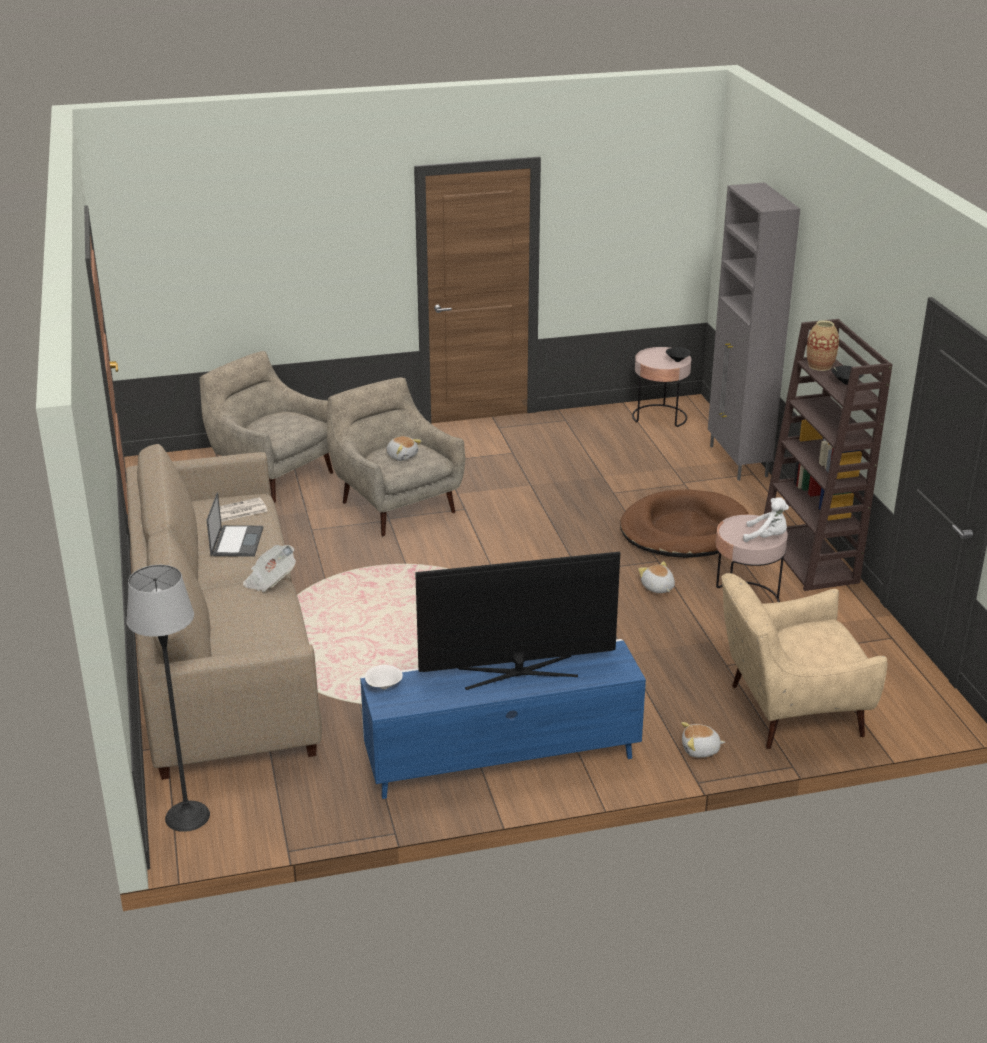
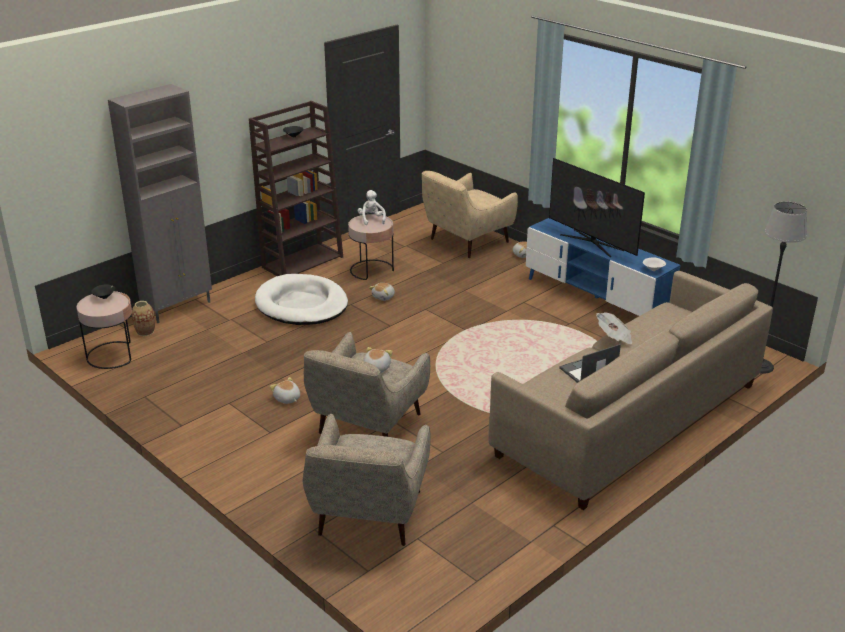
camera: 120 degrees left, 0 degrees up
newspaper [220,497,268,522] -> none
brown dog bed [620,490,749,558] -> white dog bed [255,274,348,325]
beige armchair [721,573,887,749] -> beige armchair turned 90 degrees clockwise [422,171,518,258]
vase [807,320,839,371] -> vase moved to [131,301,155,336]
none -> plush toy [270,377,300,404]

